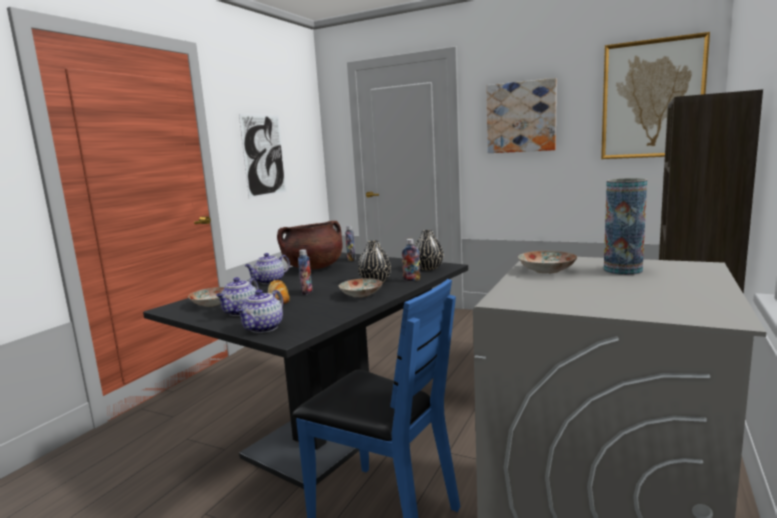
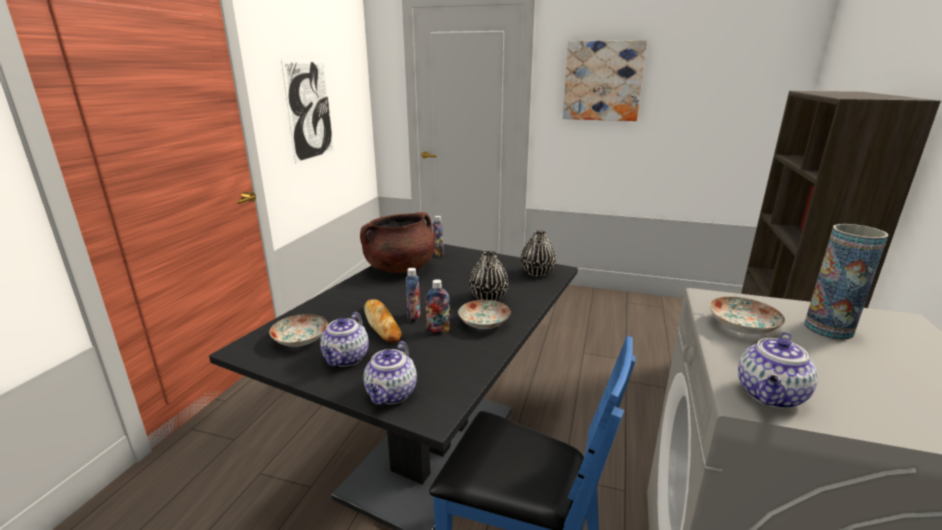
camera: 10 degrees left, 10 degrees up
teapot [245,253,290,284] -> teapot moved to [738,332,818,408]
bottle [402,239,421,281] -> bottle moved to [425,279,450,334]
picture [601,32,710,159] -> none

